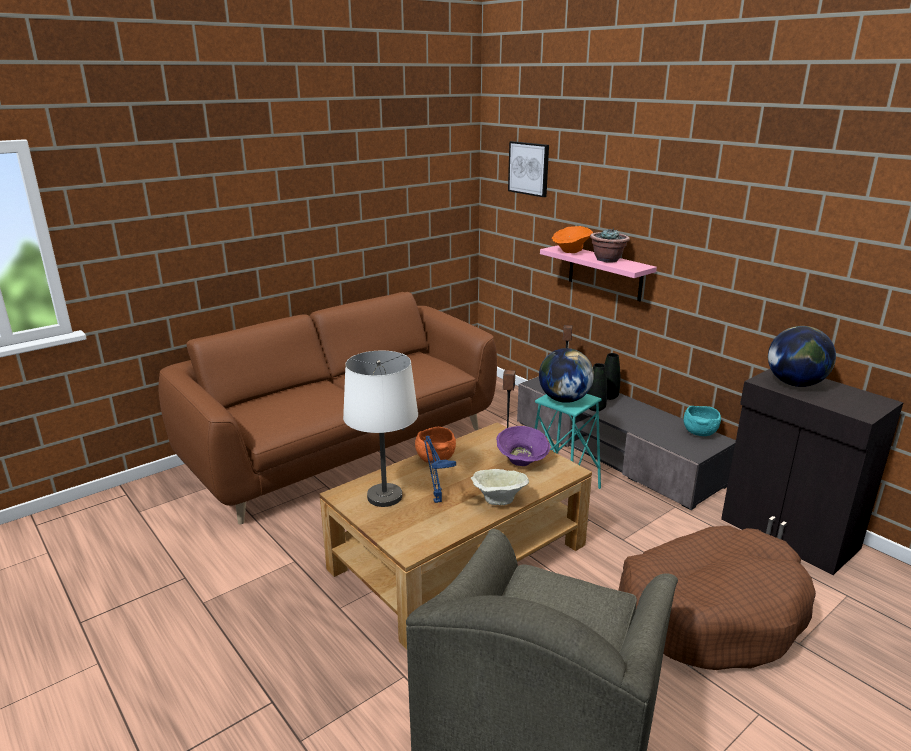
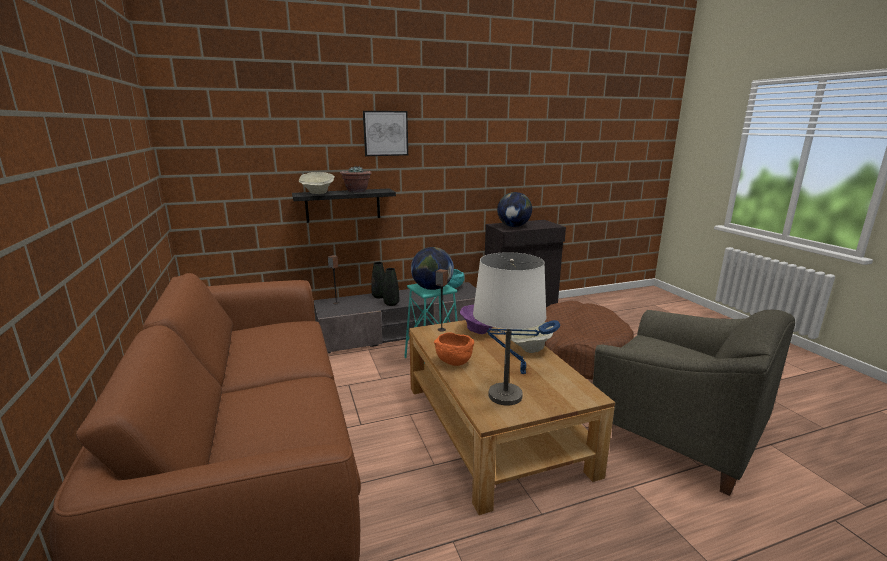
camera: 70 degrees left, 5 degrees down
picture [508,141,549,197] -> picture moved to [363,111,408,156]
pink shelf [540,245,657,301] -> black shelf [292,188,396,223]
orange bowl [552,226,593,253] -> beige bowl [299,172,335,194]

